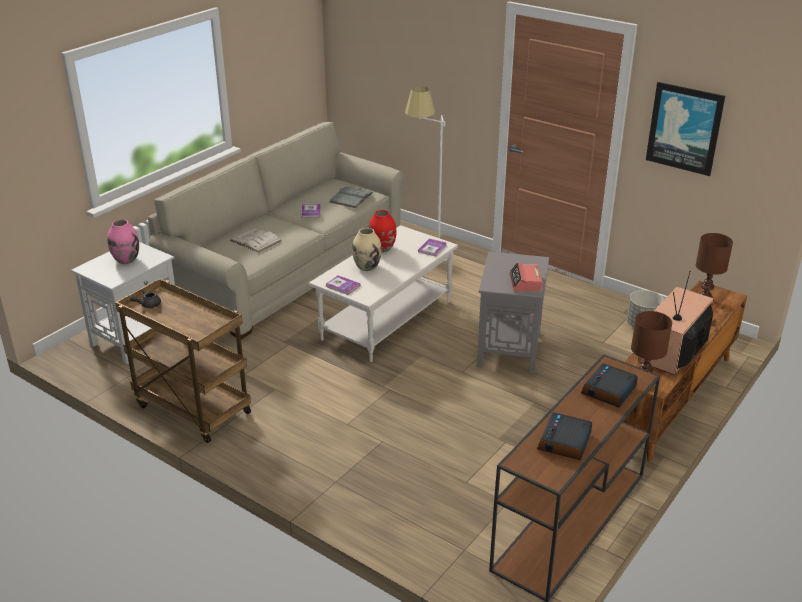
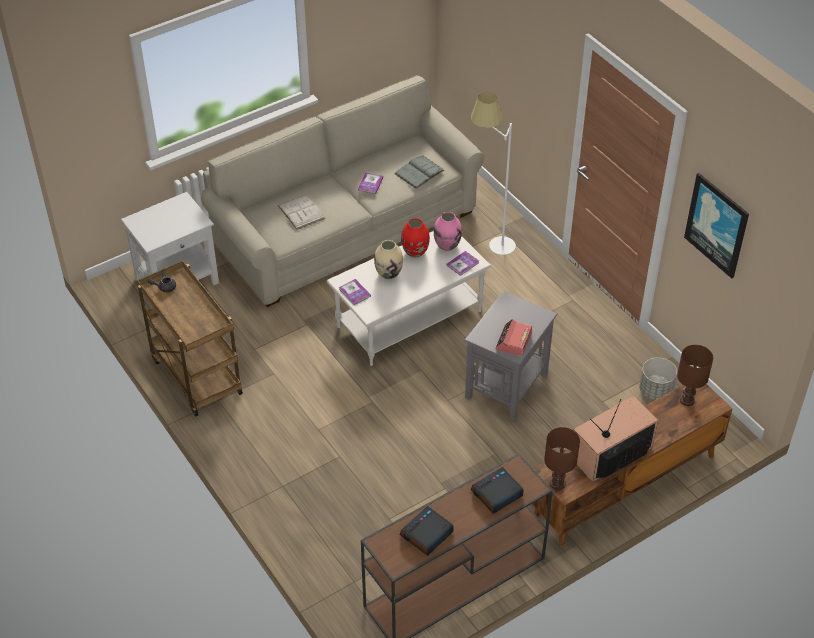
camera: 20 degrees right, 15 degrees up
pink vase [107,219,139,264] -> pink vase moved to [434,212,462,251]

